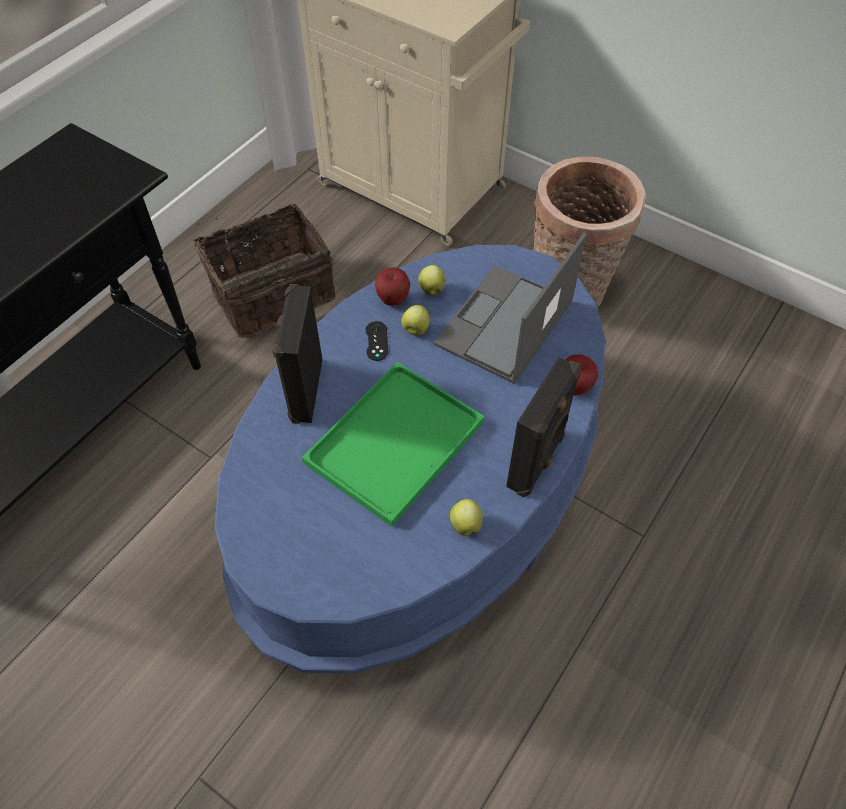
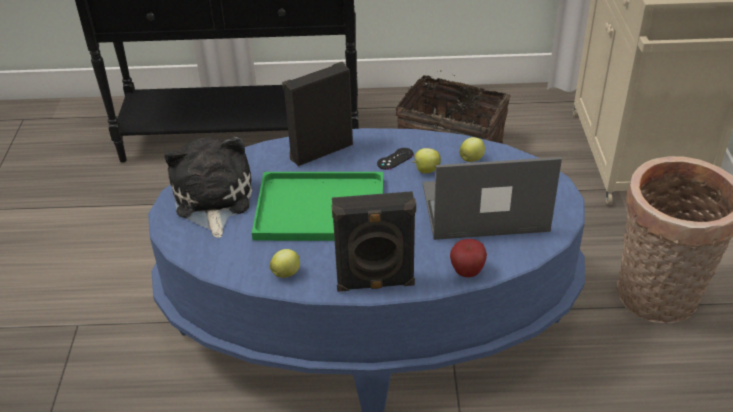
camera: 55 degrees right, 15 degrees down
apple [375,267,410,306] -> none
none -> plush toy [164,136,252,238]

